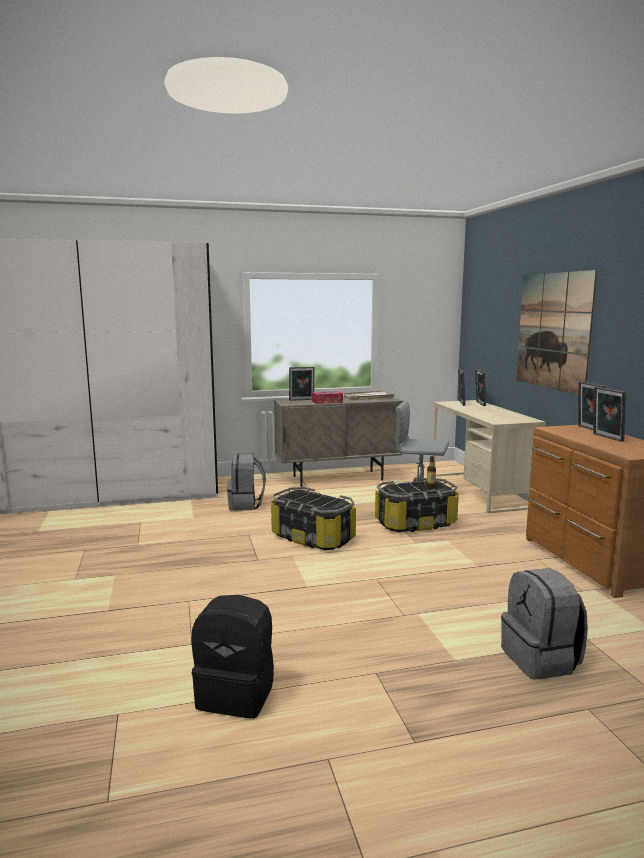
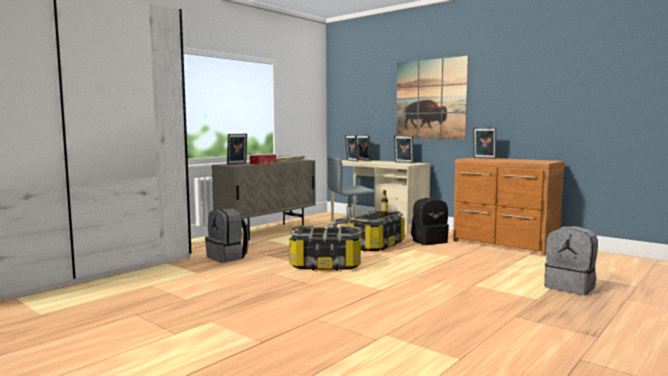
camera: 35 degrees left, 5 degrees down
black backpack [191,595,274,718] -> black backpack moved to [411,198,449,245]
picture frame [593,387,626,442] -> picture frame moved to [394,135,414,163]

